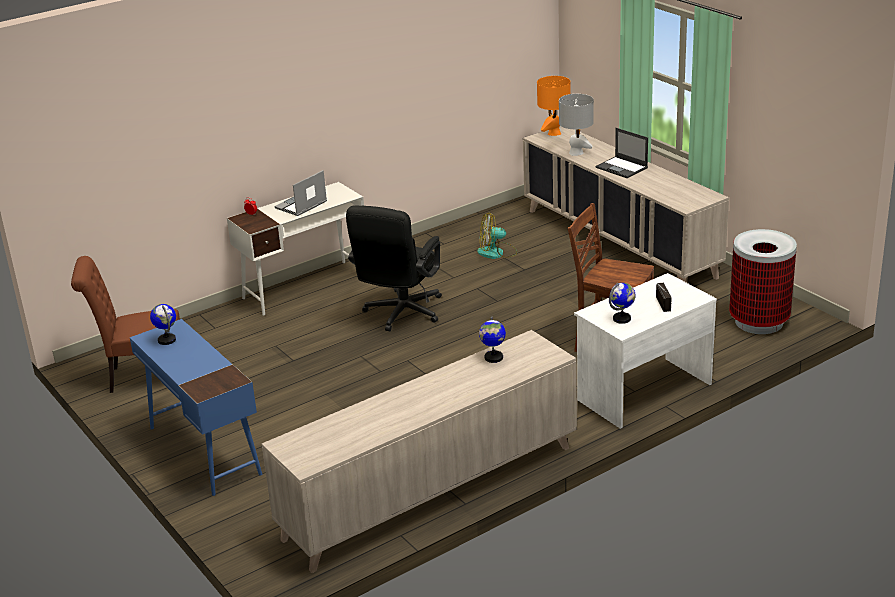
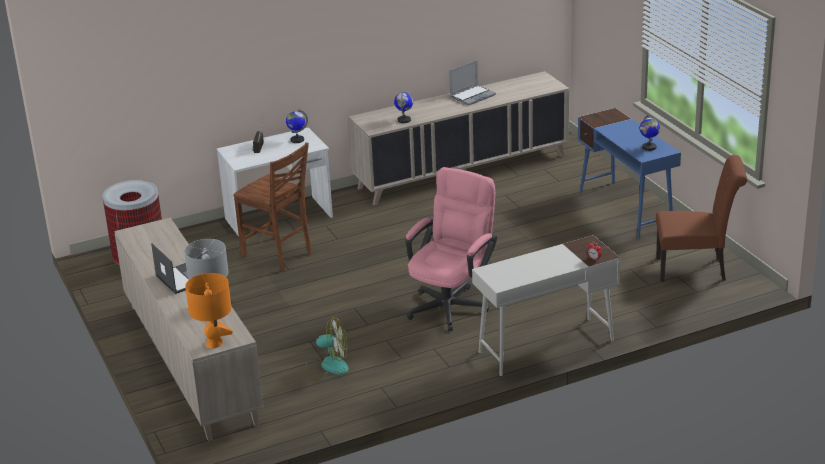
camera: 170 degrees left, 0 degrees up
laptop [275,170,327,216] -> laptop moved to [450,60,496,105]
black office chair [346,205,442,331] -> pink office chair [405,167,497,331]

